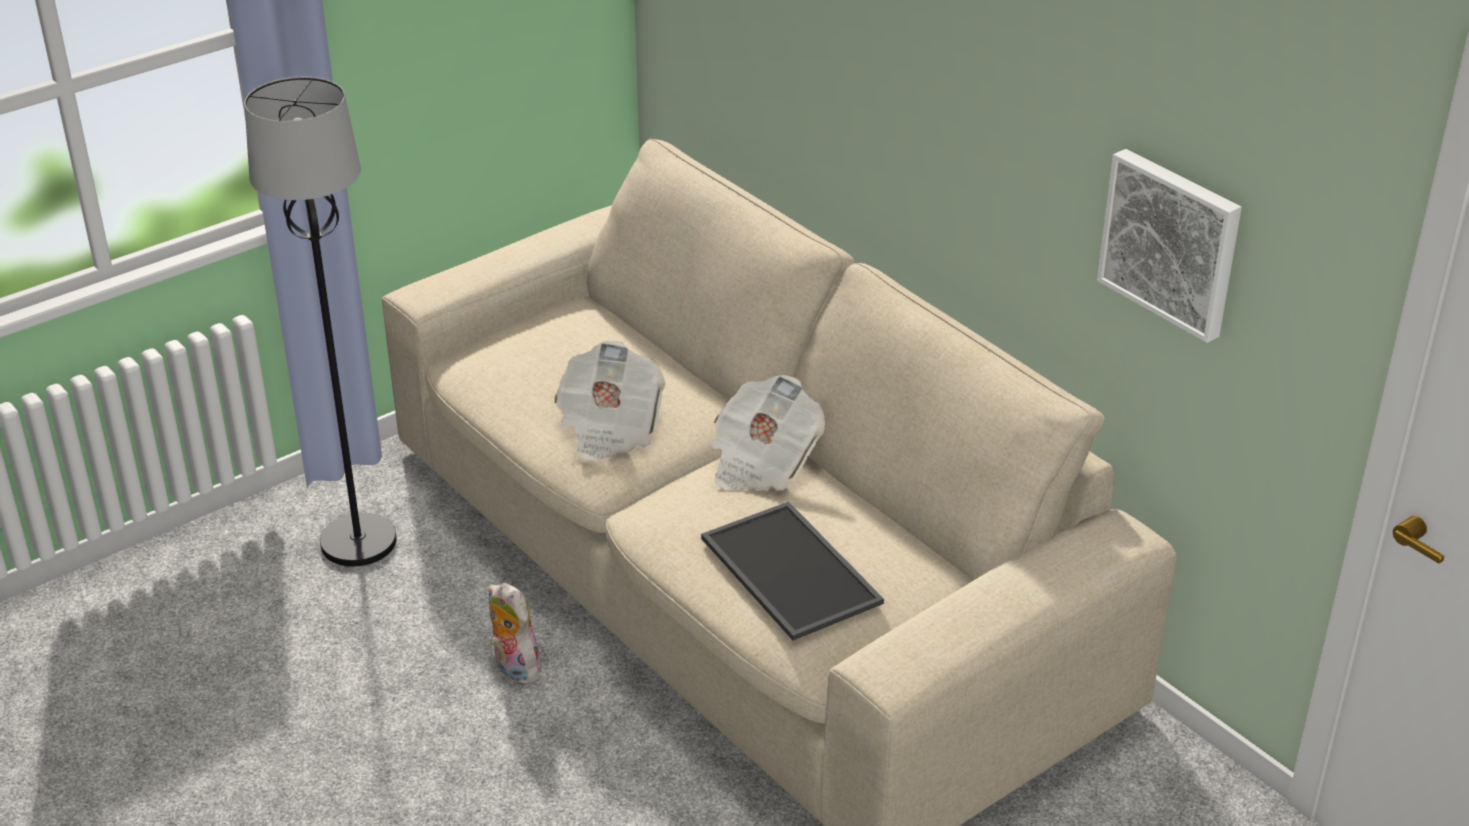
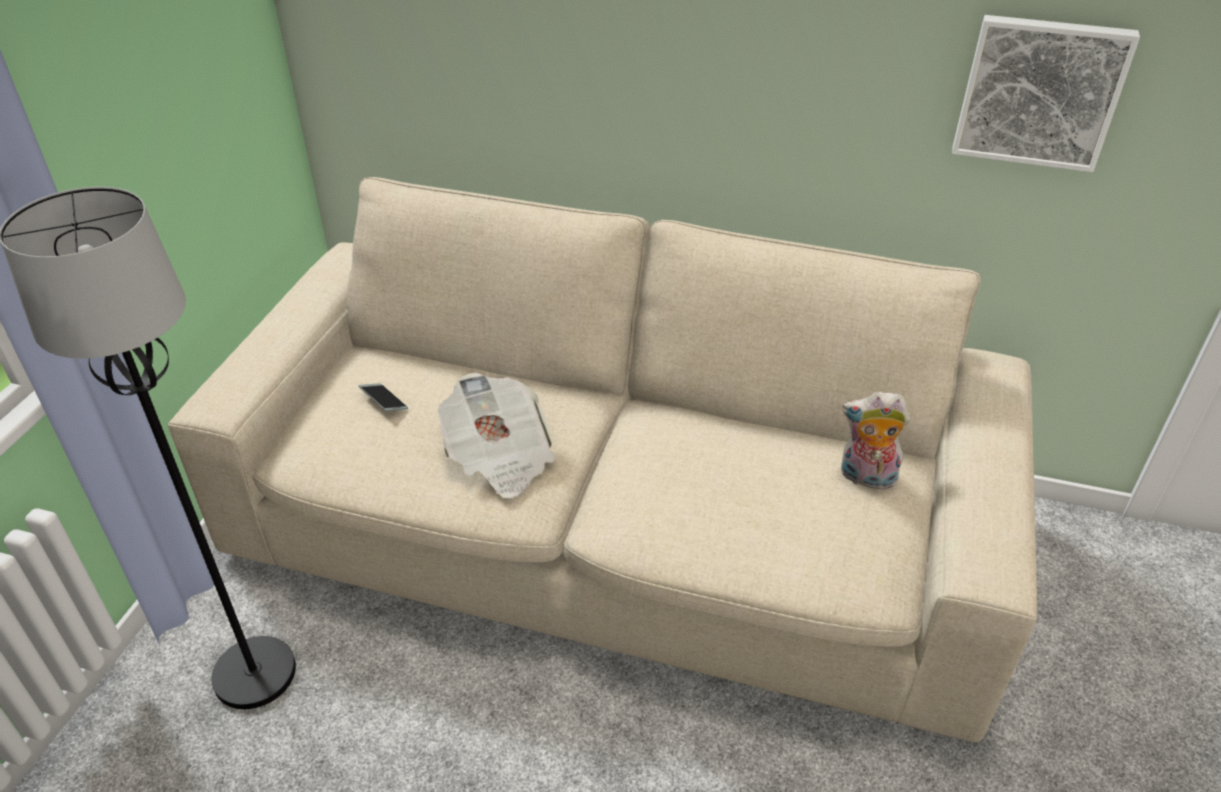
camera: 35 degrees left, 5 degrees up
plush toy [489,582,542,685] -> plush toy moved to [841,392,910,490]
tray [701,501,884,640] -> none
newspaper [711,375,825,491] -> none
none -> phone [359,383,408,411]

